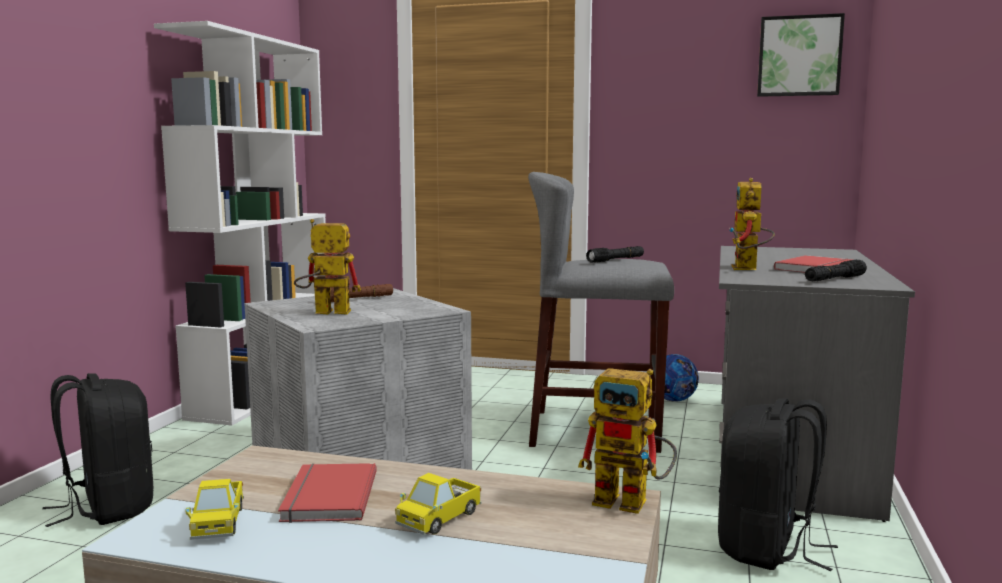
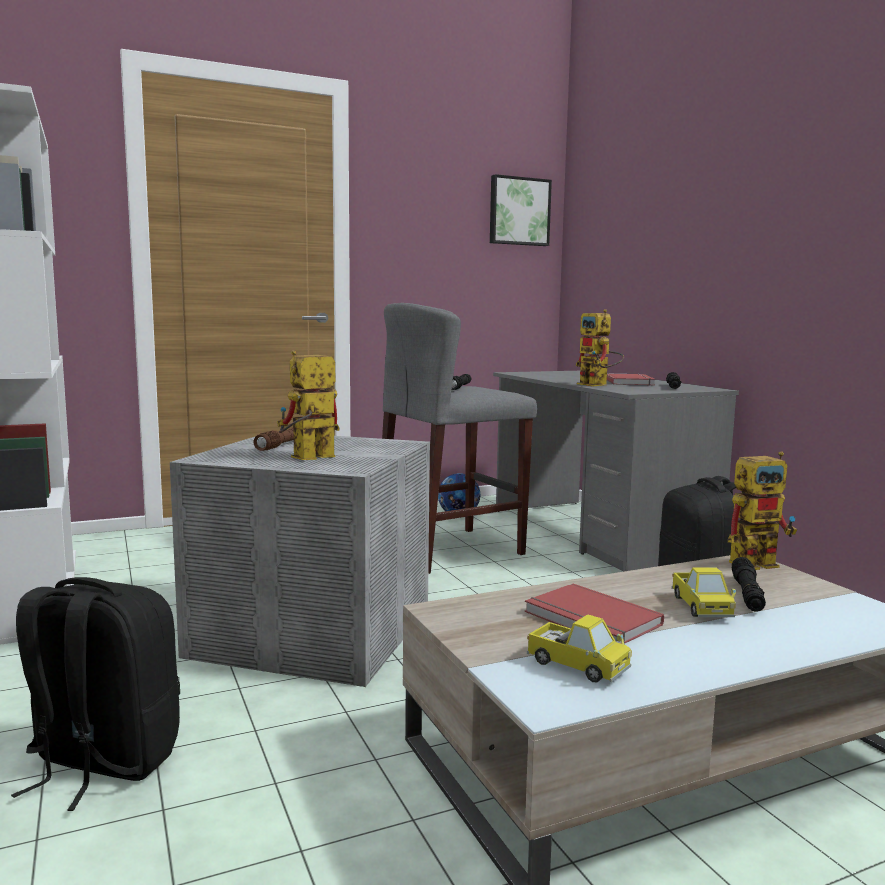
camera: 40 degrees left, 0 degrees up
none -> black flashlight [732,557,766,612]

